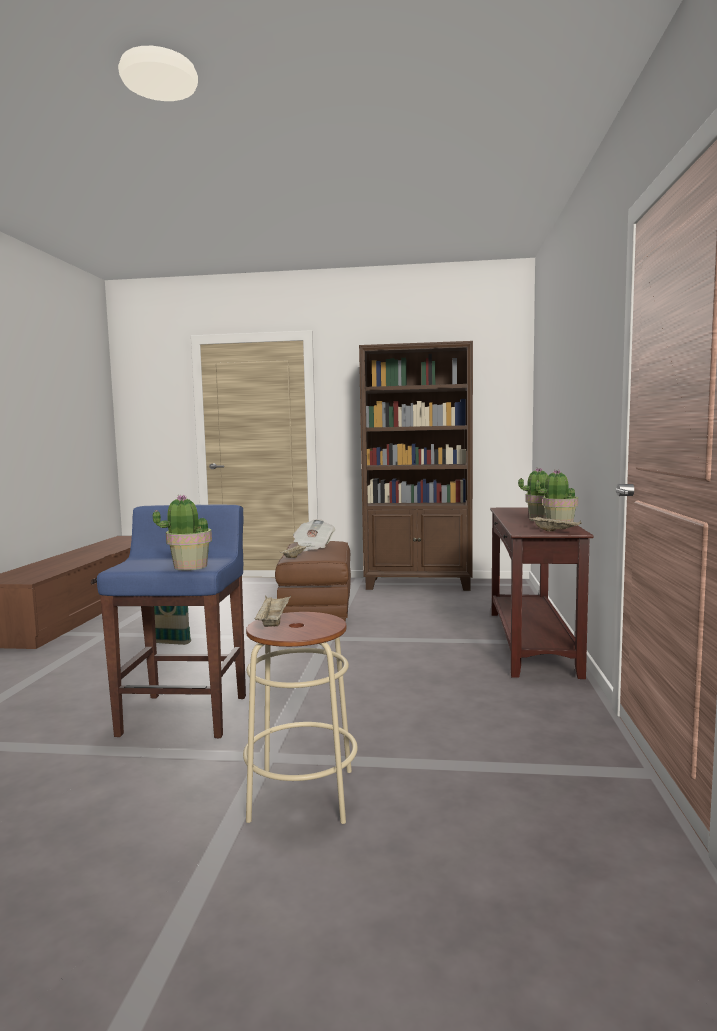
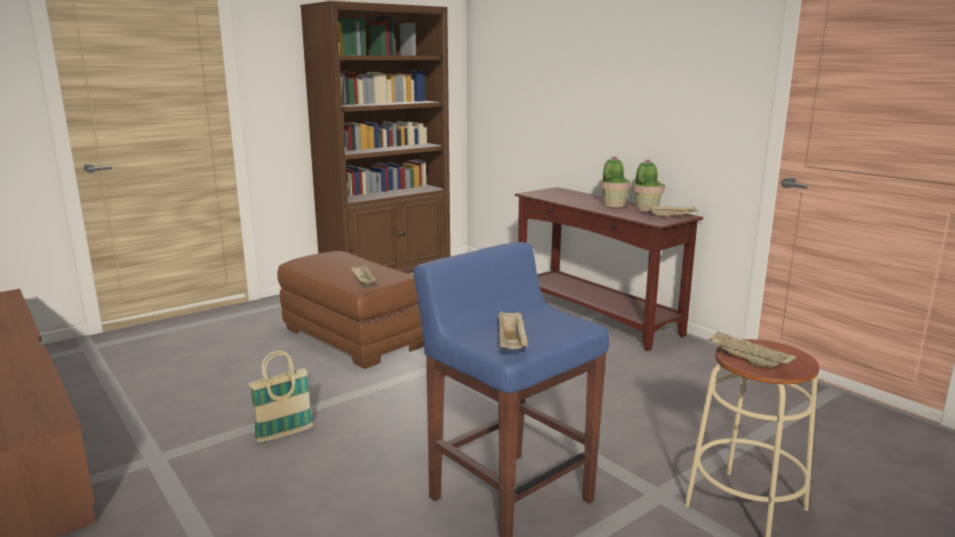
camera: 45 degrees left, 10 degrees up
potted plant [153,494,212,570] -> none
newspaper [293,519,335,551] -> none
none -> beige tray [499,311,528,349]

